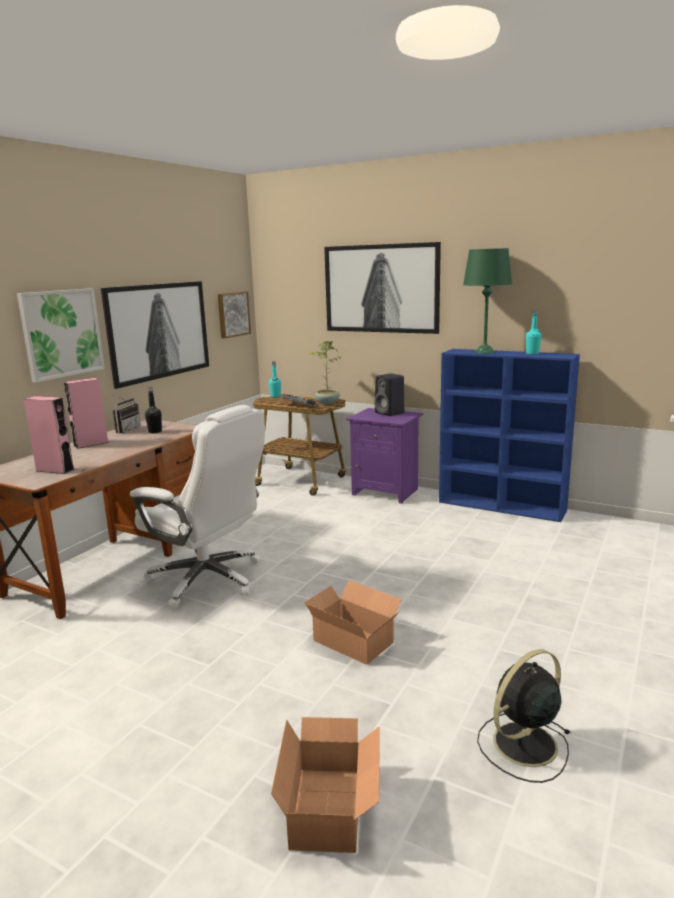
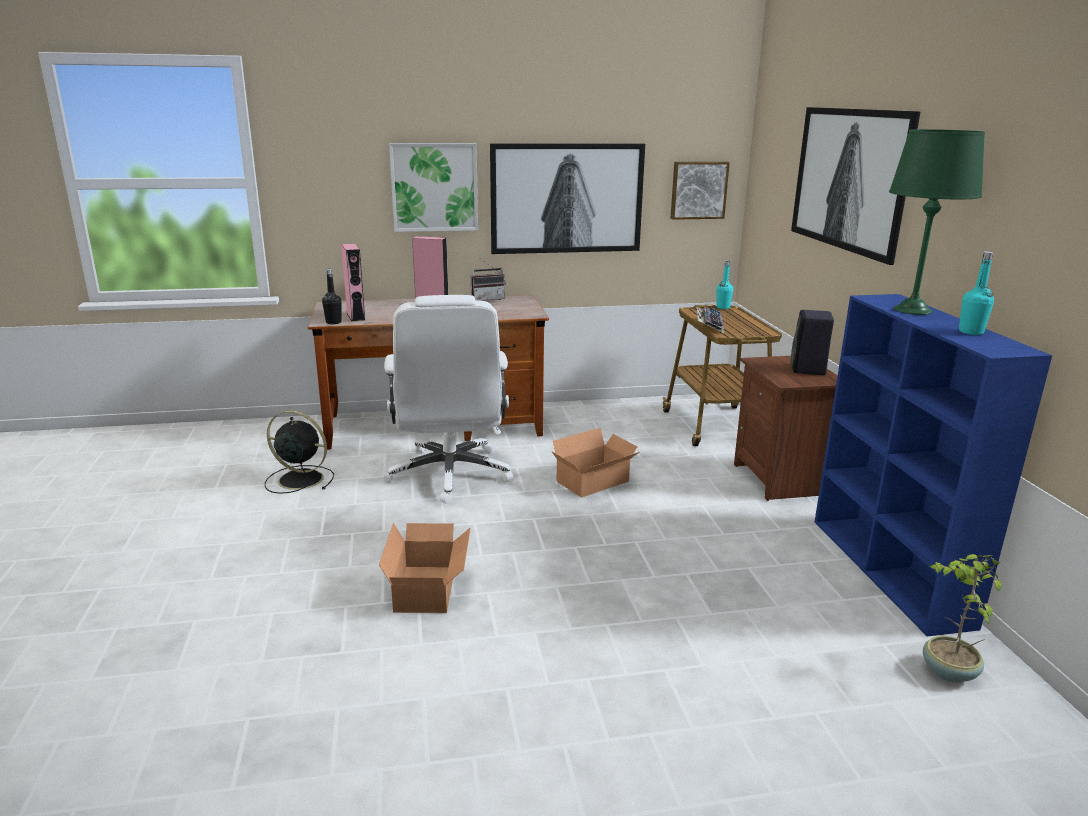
camera: 50 degrees right, 5 degrees up
black bottle [145,387,162,433] -> black bottle moved to [322,269,342,324]
cardboard box [271,717,380,853] -> cardboard box moved to [551,428,639,498]
potted plant [309,341,341,405] -> potted plant moved to [923,554,1002,683]
purple nightstand [346,408,423,504] -> brown nightstand [734,356,838,501]
black fan [477,649,571,783] -> black fan moved to [265,410,334,494]

